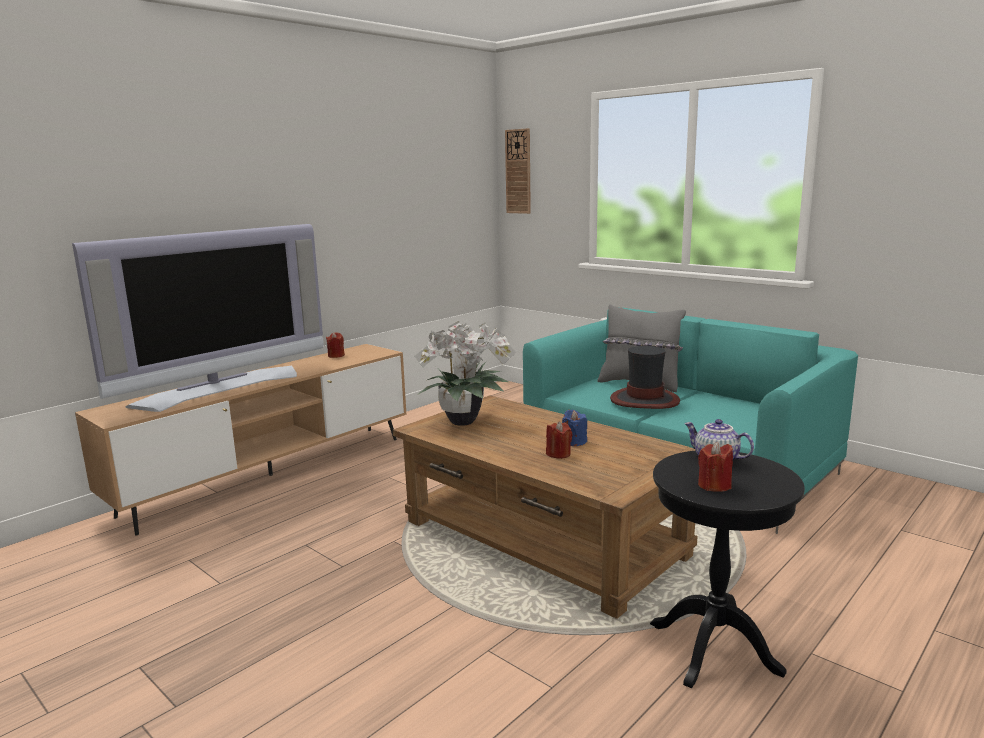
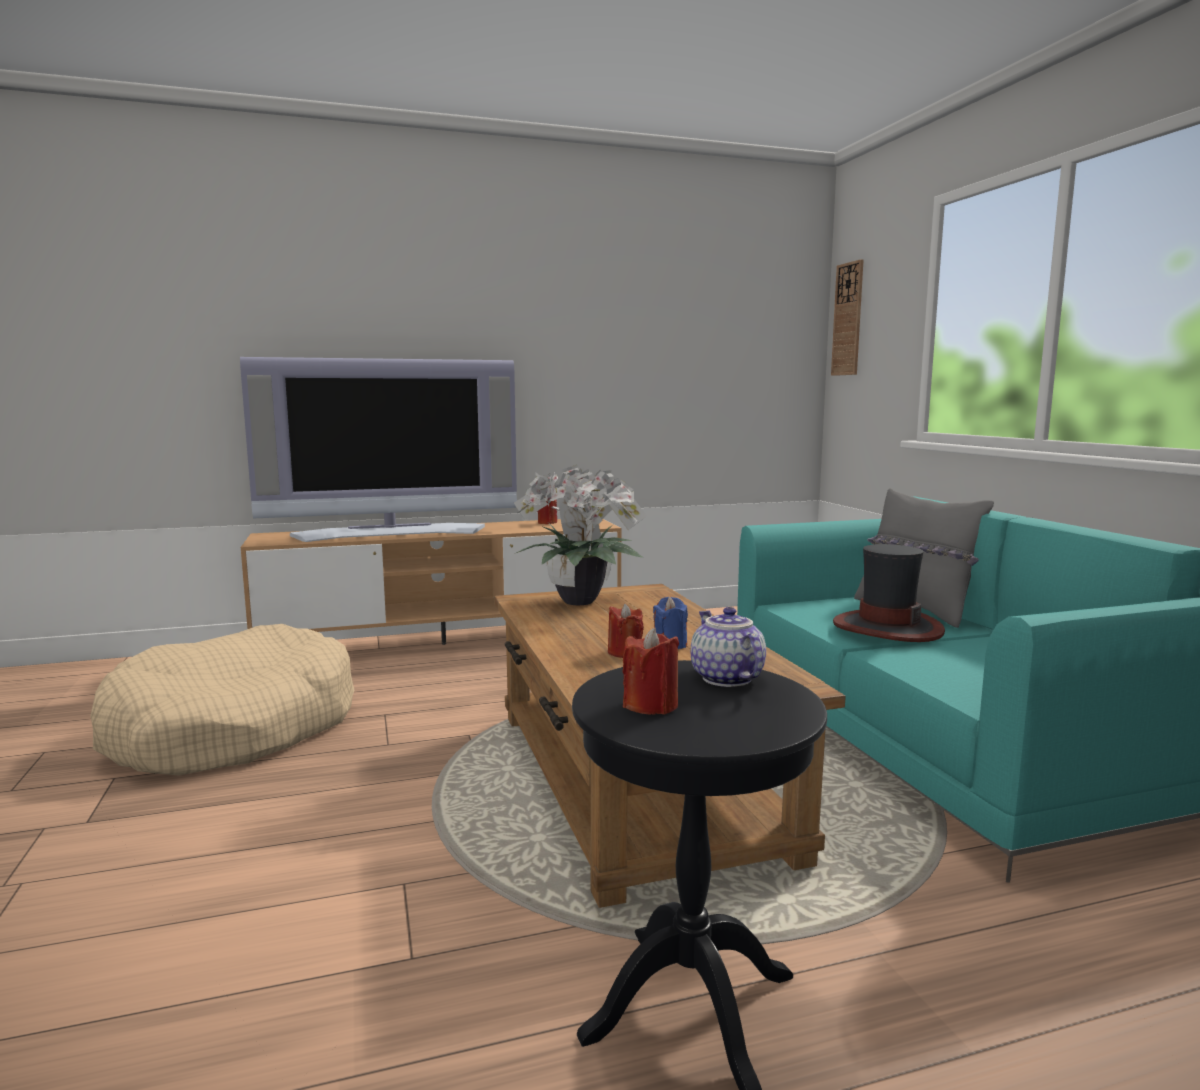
camera: 30 degrees right, 5 degrees down
none -> beige dog bed [90,624,355,776]

